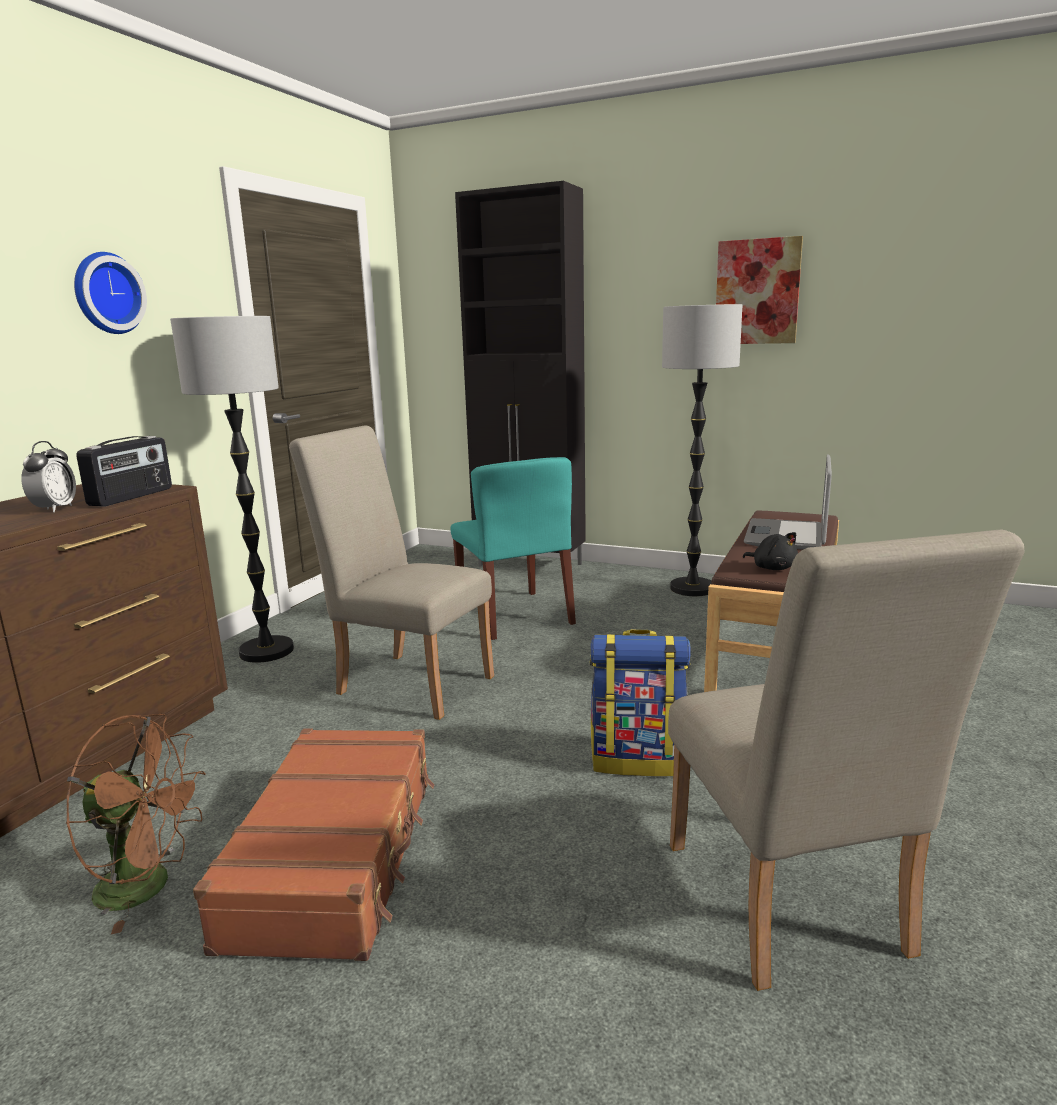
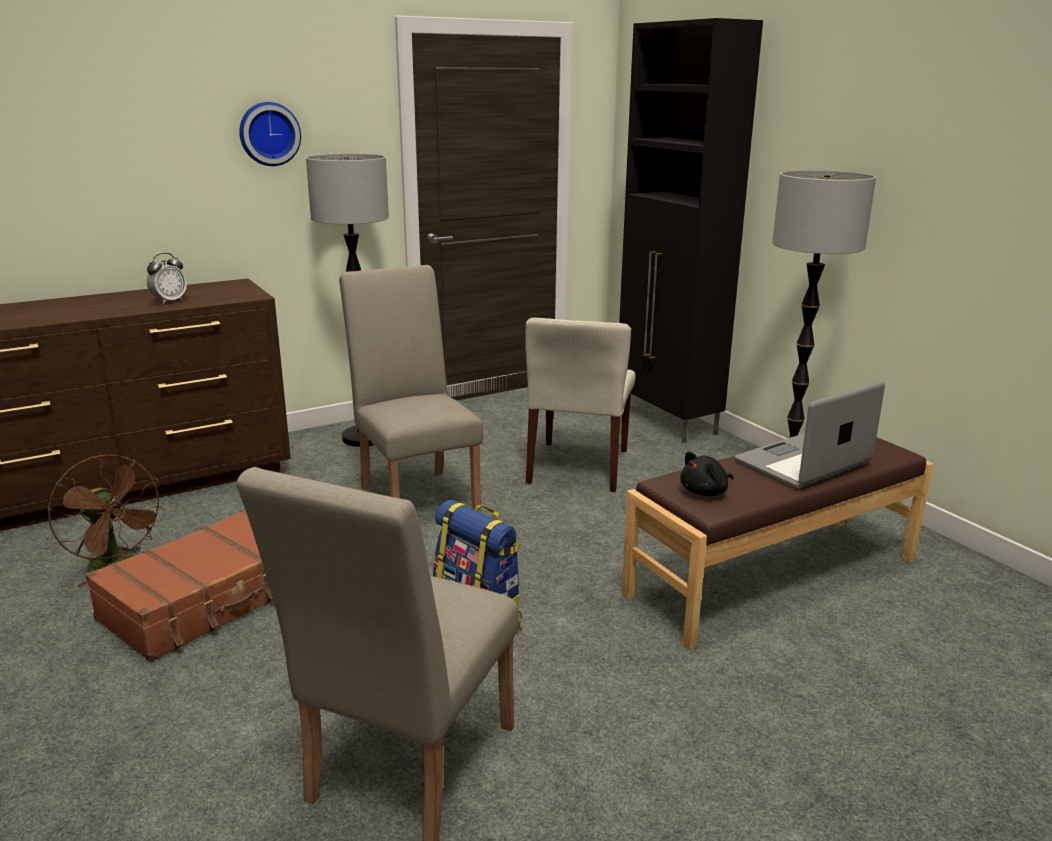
camera: 35 degrees right, 5 degrees up
radio [76,436,172,507] -> none
turquoise chair [451,457,576,640] -> beige chair [525,318,635,492]
picture [716,236,803,344] -> none
black plush toy [743,532,798,570] -> black plush toy turned 60 degrees clockwise [680,451,733,496]

